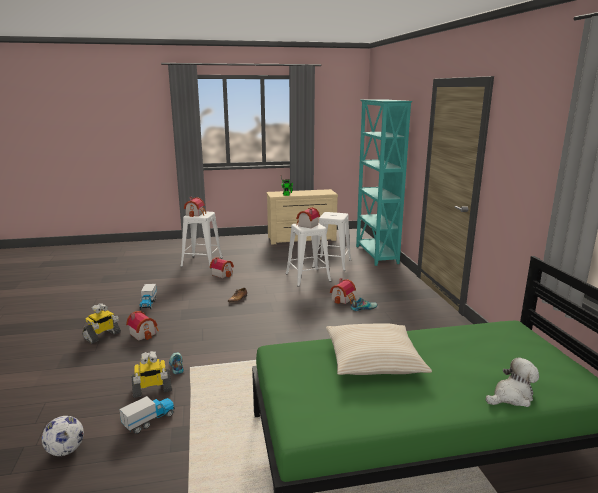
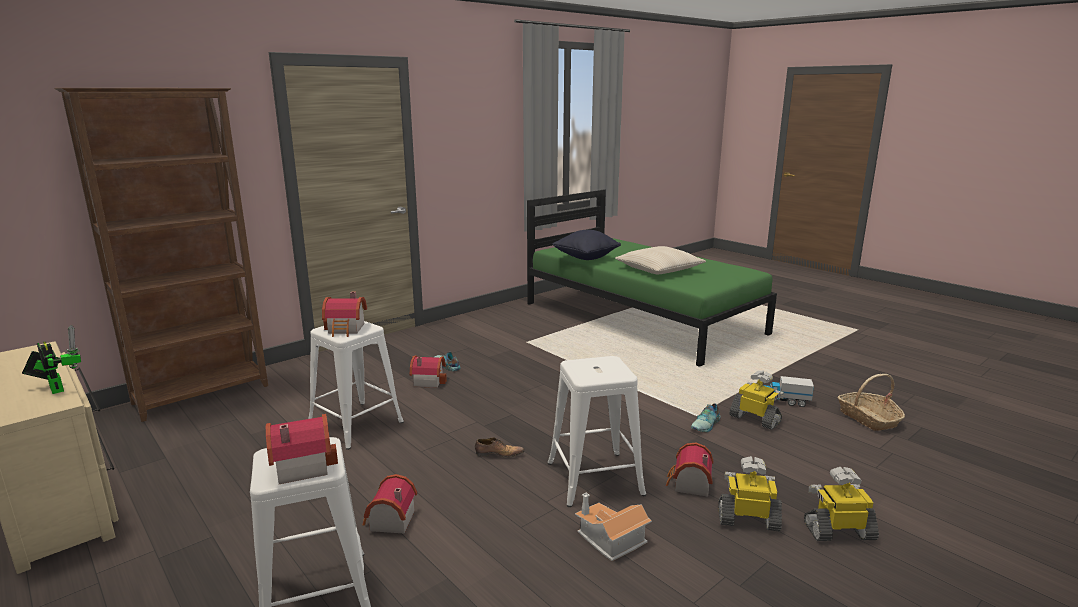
camera: 120 degrees left, 0 degrees up
football [42,416,84,456] -> basket [837,374,905,431]
toy truck [139,284,157,310] -> toy house [575,493,652,561]
white stool [312,212,351,271] -> white stool moved to [548,356,646,507]
turquoise bookcase [356,99,412,266] -> brown bookcase [54,88,268,422]
plush toy [485,357,539,407] -> none
none -> black pillow [552,230,621,260]
none -> toy robot [804,467,879,541]

